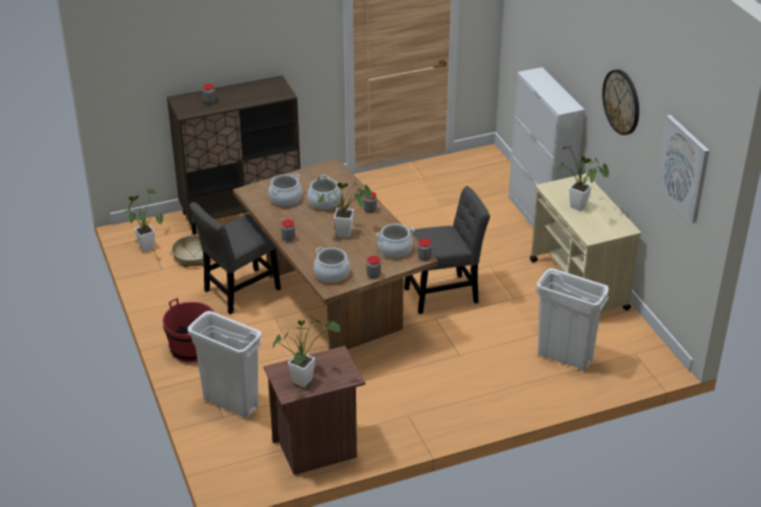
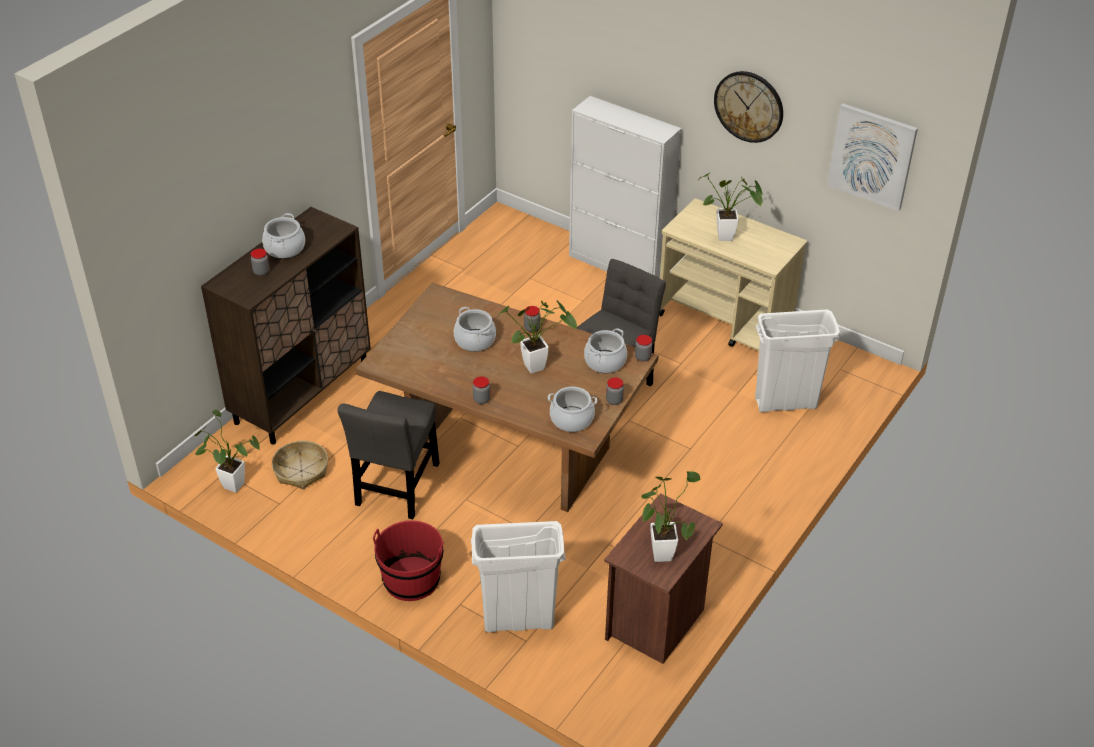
camera: 35 degrees left, 5 degrees up
cooking pot [269,173,302,207] -> cooking pot moved to [262,213,305,259]

